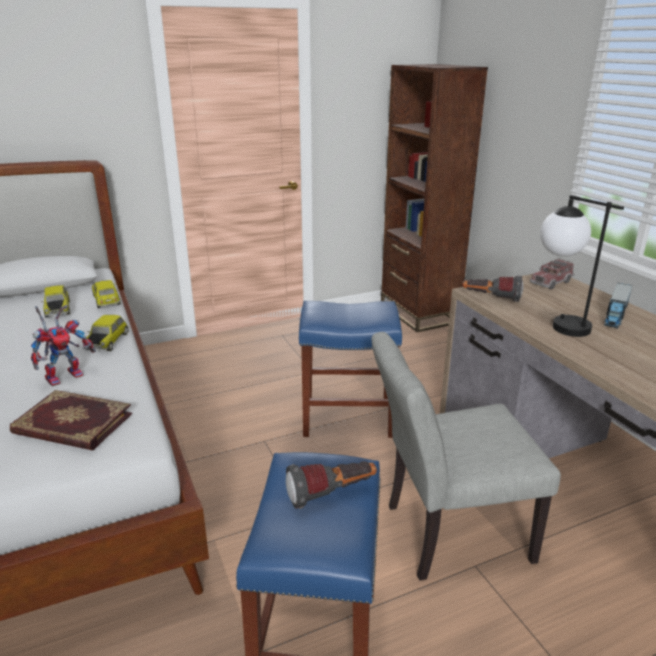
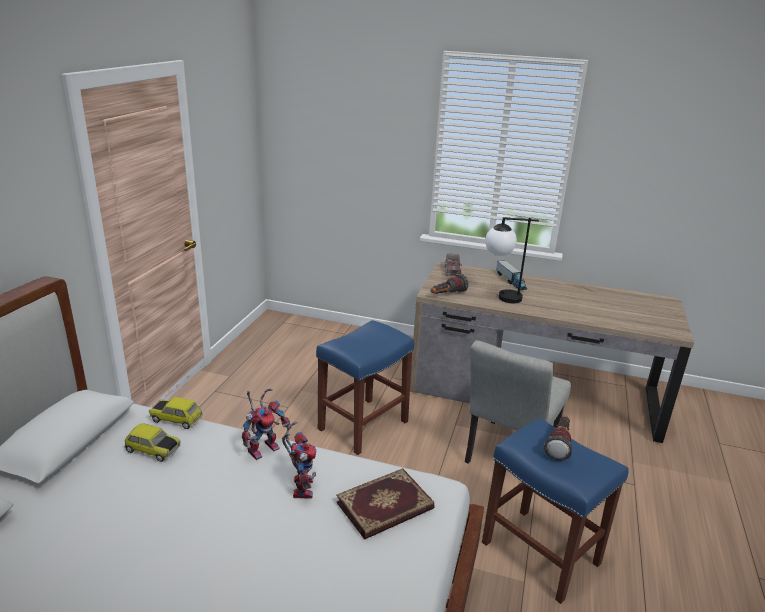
camera: 50 degrees left, 0 degrees up
toy car [83,315,129,351] -> toy robot [242,388,291,460]
brown bookcase [381,64,488,332] -> none

